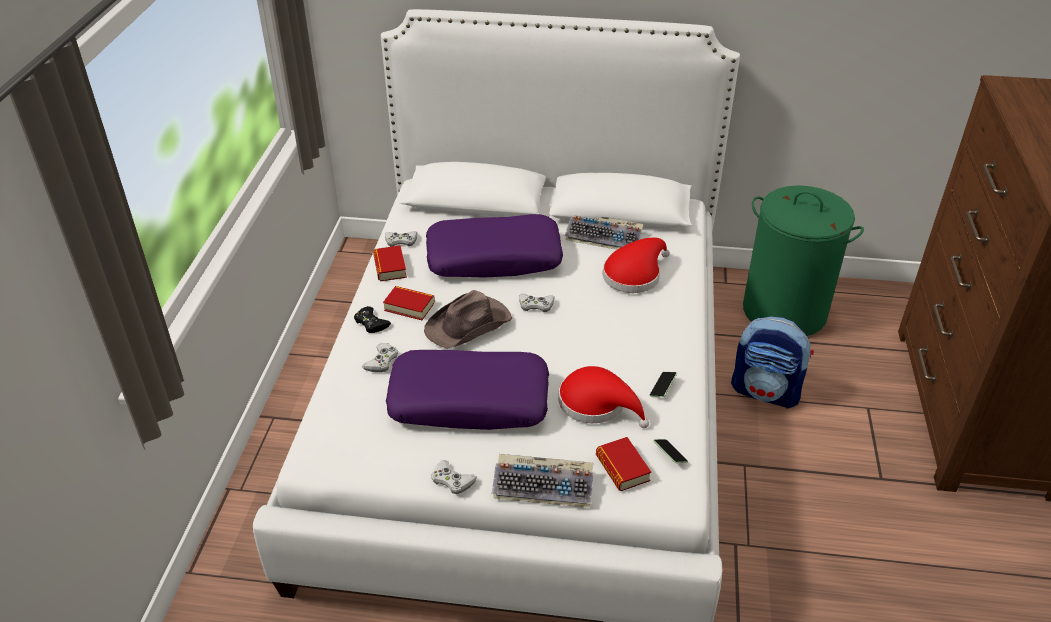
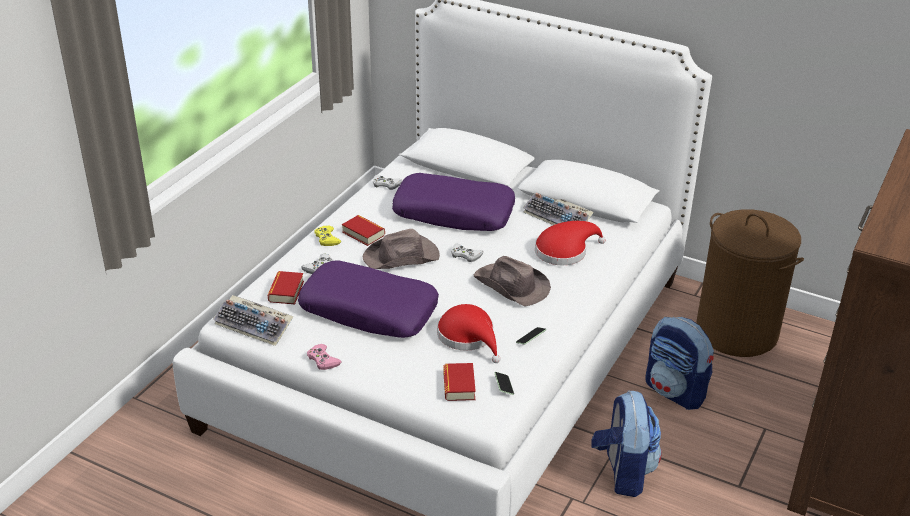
camera: 20 degrees right, 5 degrees down
black game controller [354,306,391,333] -> yellow game controller [315,226,341,246]
book [373,246,407,281] -> book moved to [268,271,304,304]
white game controller [432,460,477,494] -> pink game controller [307,344,342,370]
keyboard [492,454,594,508] -> keyboard moved to [213,295,294,346]
green laundry basket [743,185,864,336] -> brown laundry basket [696,209,804,357]
none -> brown hat [474,256,551,307]
none -> backpack [591,391,662,497]

